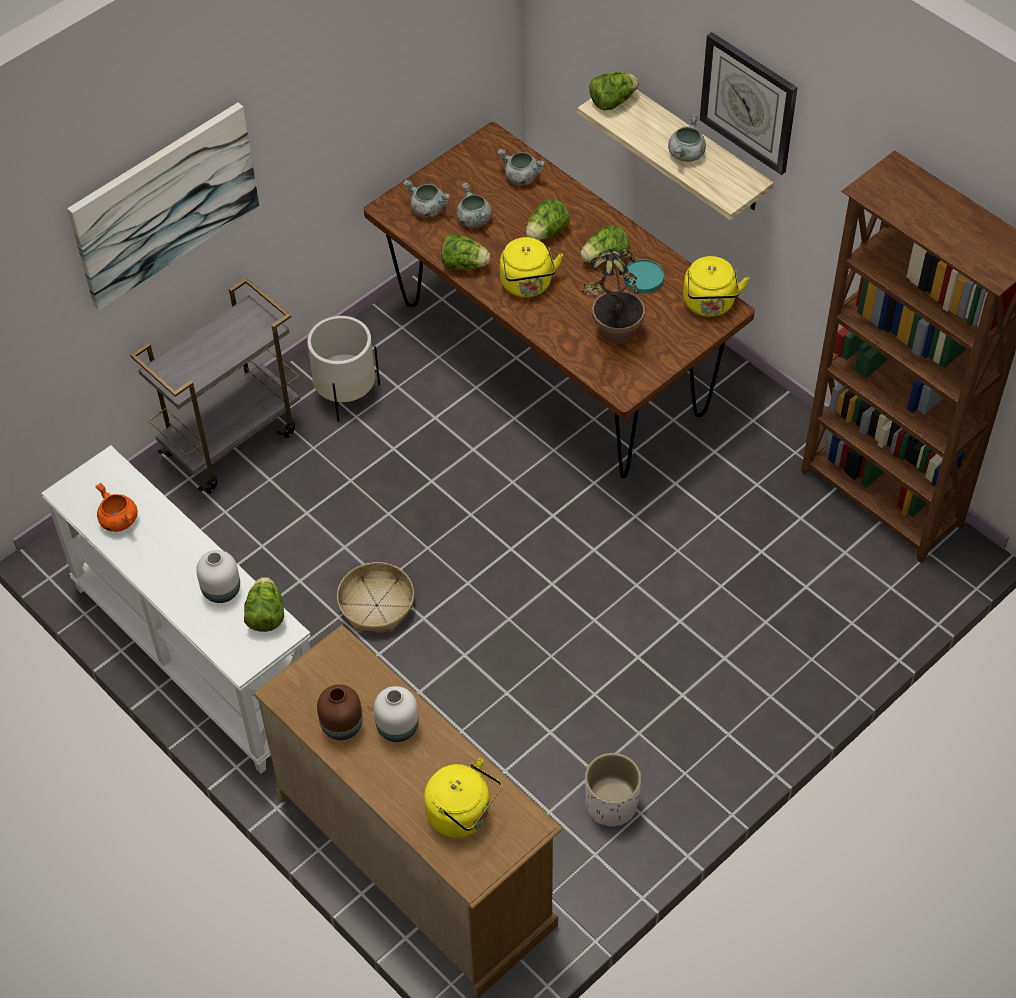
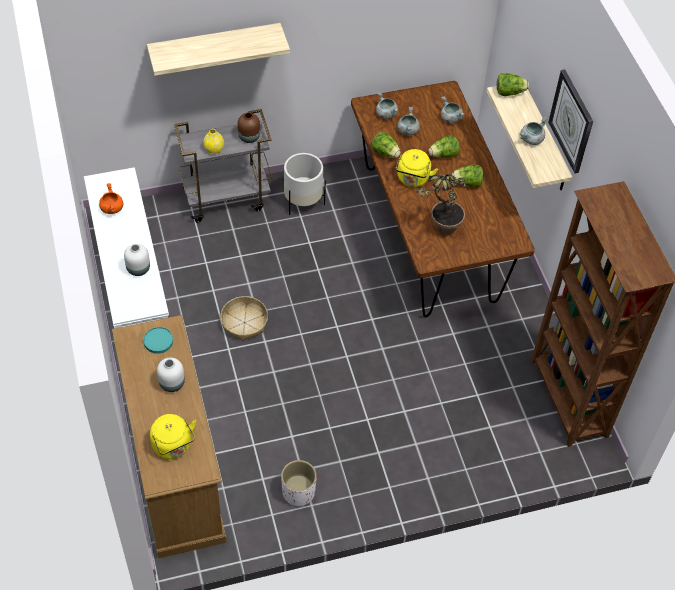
camera: 25 degrees right, 0 degrees up
picture [67,103,259,310] -> shelf [147,23,290,76]
lettuce [244,577,284,632] -> none
brown vase [317,684,363,740] -> brown vase moved to [238,112,260,143]
turquoise plate [623,259,664,294] -> turquoise plate moved to [144,327,173,354]
yellow kettle [683,256,749,317] -> none
none -> yellow vase [203,129,224,154]

